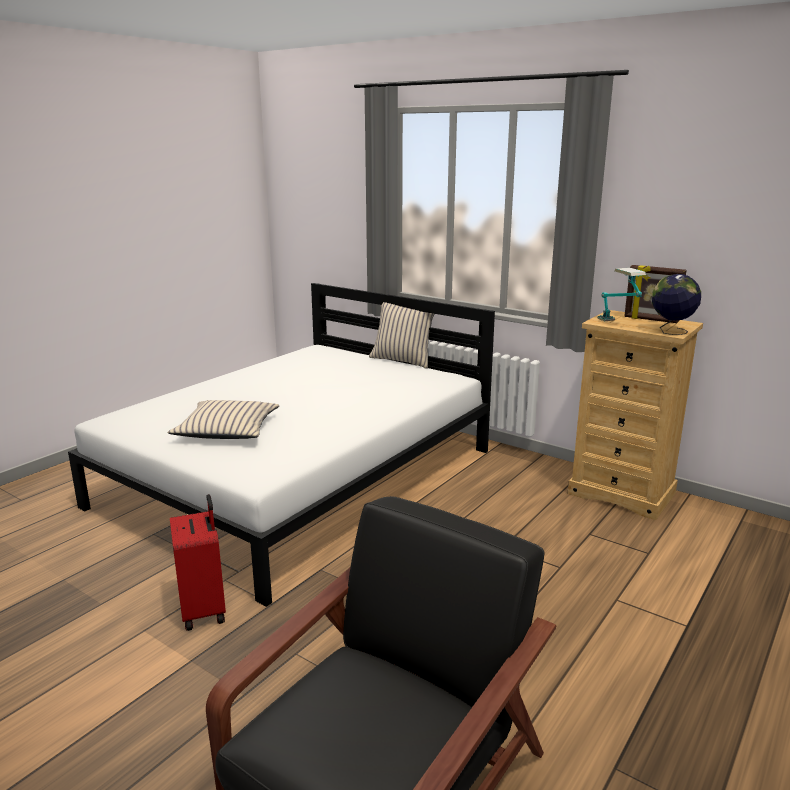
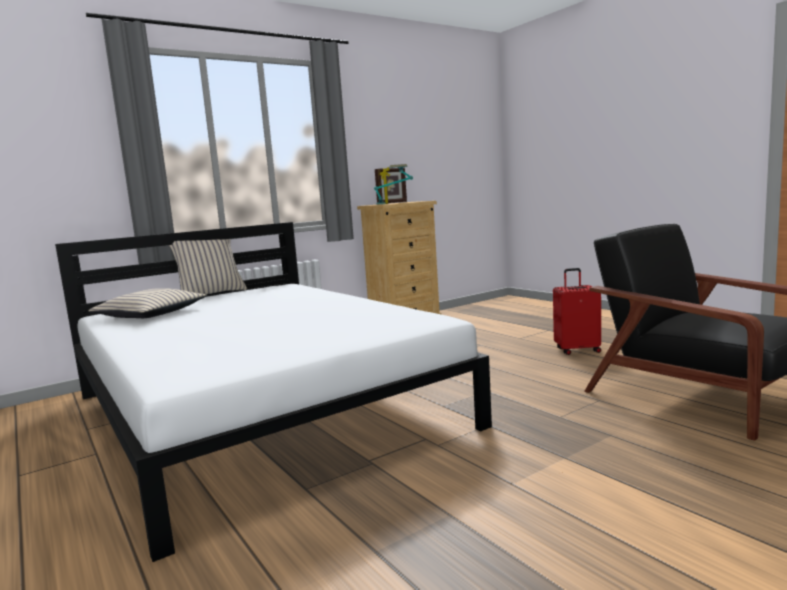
camera: 70 degrees left, 10 degrees down
beige pillow [168,400,280,439] -> beige pillow moved to [88,288,207,318]
red suitcase [170,494,226,631] -> red suitcase moved to [553,268,601,355]
globe [652,274,701,335] -> none

